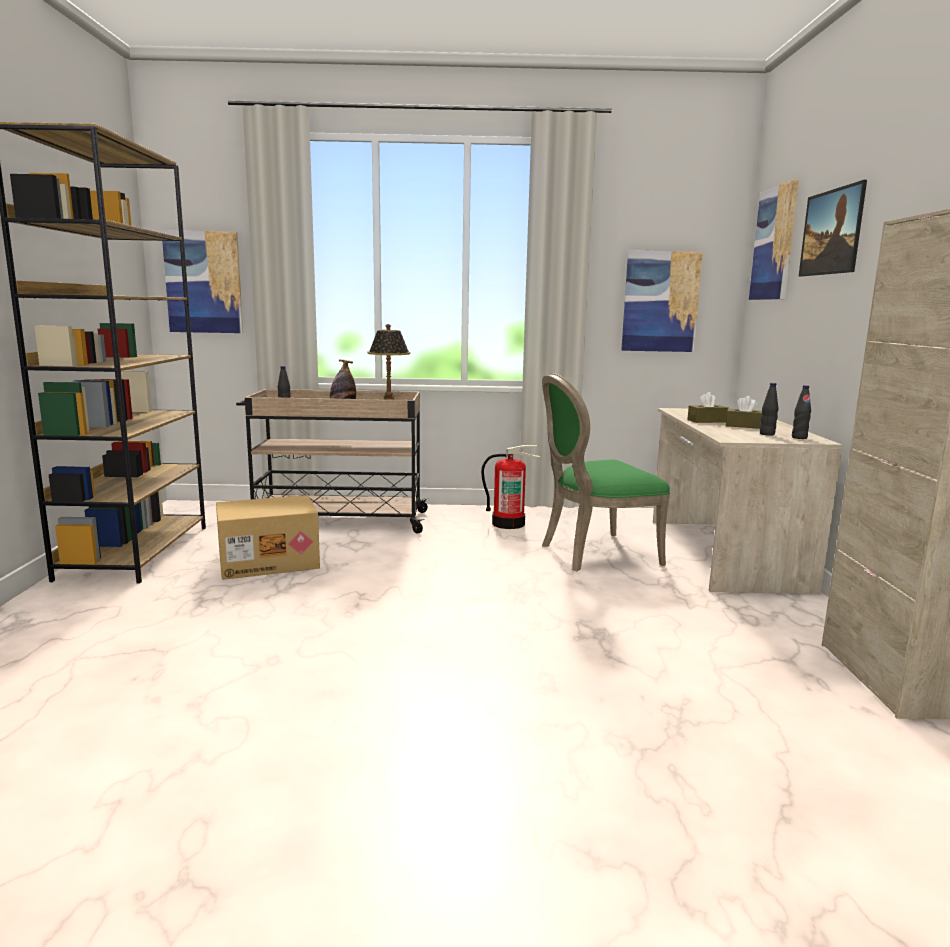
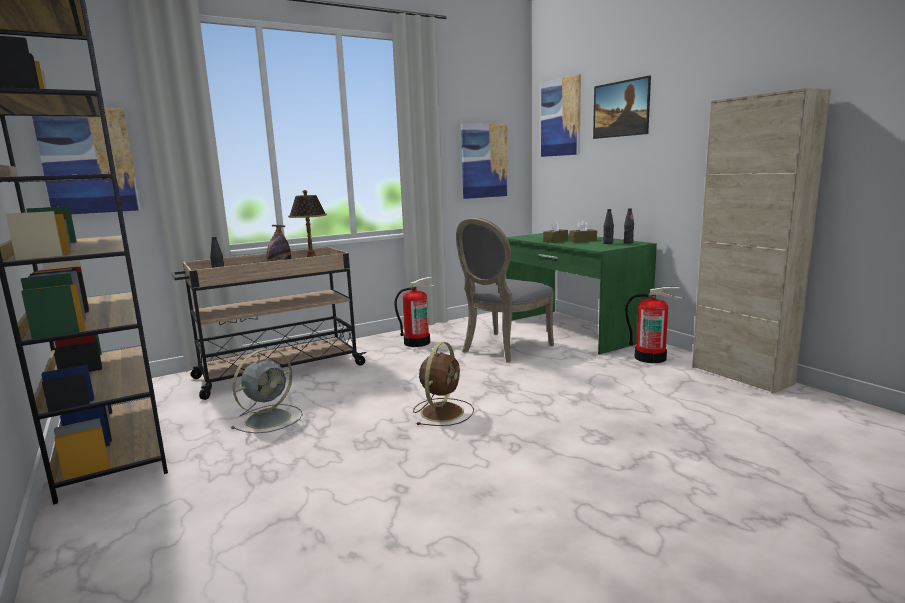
camera: 30 degrees left, 0 degrees up
cardboard box [216,495,320,580] -> grey fan [231,349,303,433]
green chair [542,373,670,571] -> grey chair [456,217,554,363]
beige desk [653,408,842,594] -> green desk [506,233,657,354]
none -> brown fan [413,342,474,426]
none -> fire extinguisher [625,287,683,363]

